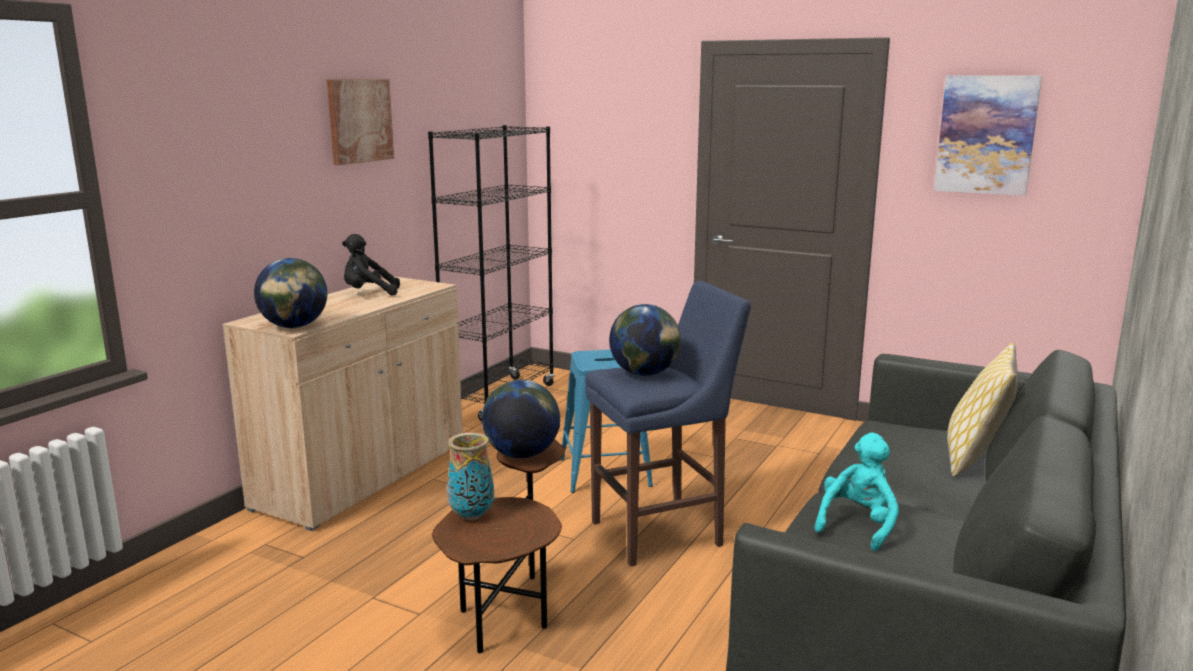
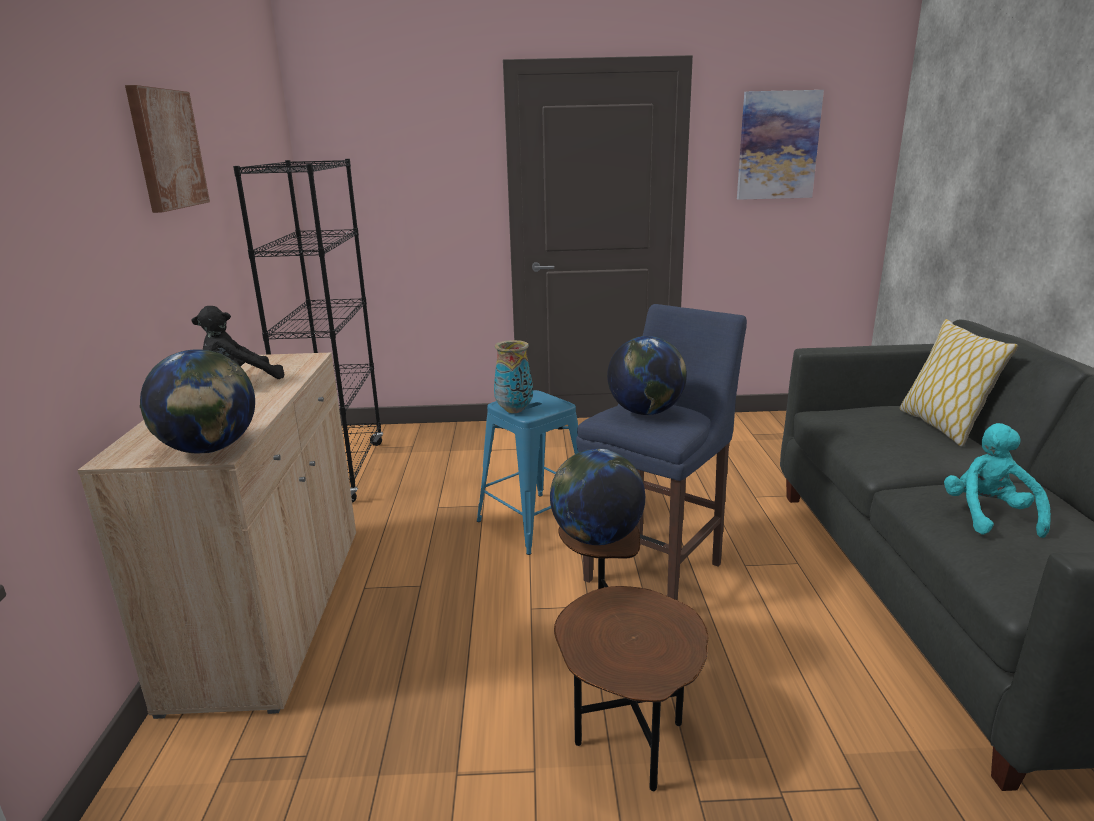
camera: 30 degrees left, 5 degrees up
vase [447,433,494,521] -> vase moved to [494,340,533,413]

